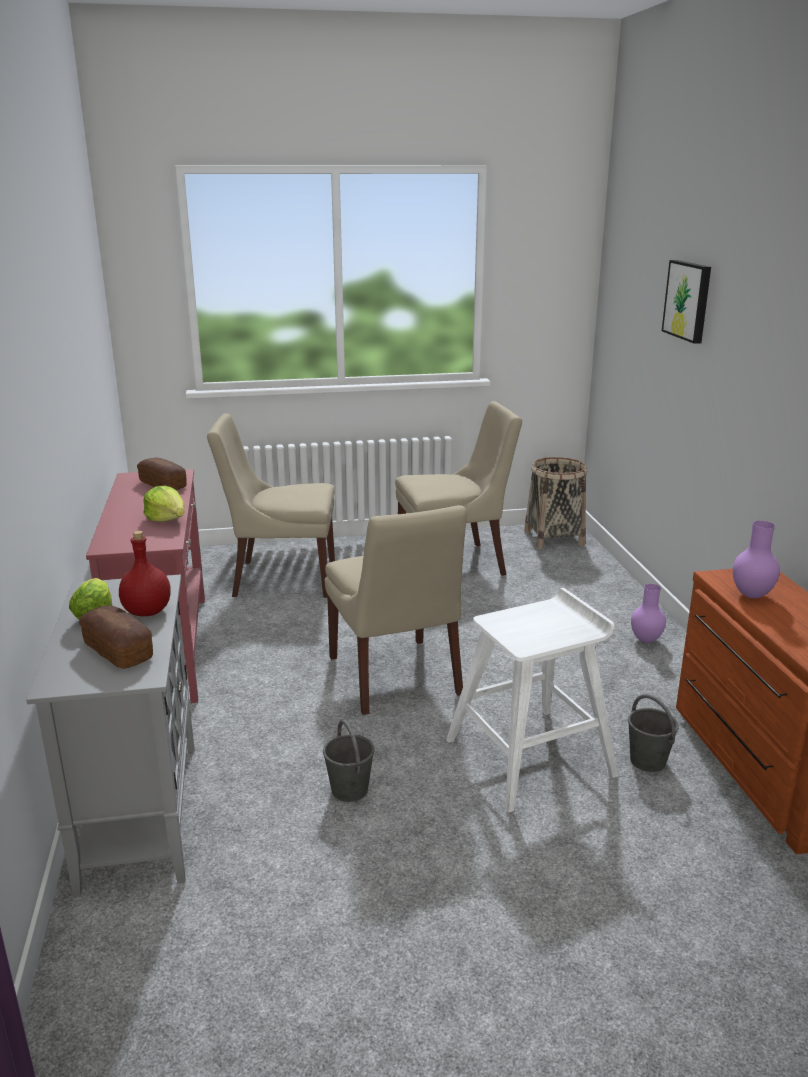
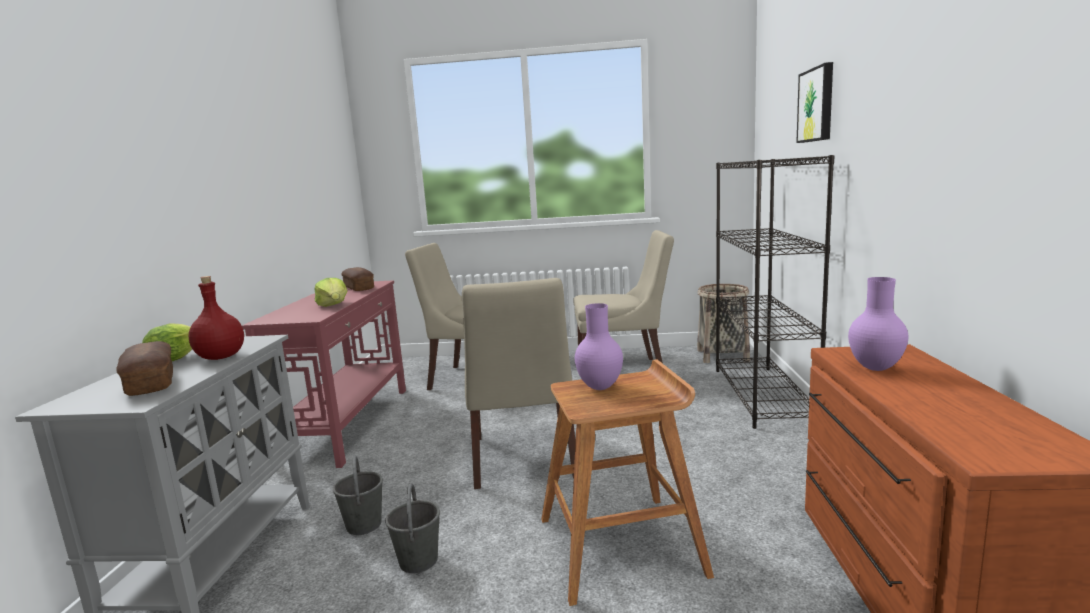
camera: 15 degrees right, 10 degrees down
white stool [446,588,618,813] -> brown stool [541,359,714,606]
grey bucket [628,694,679,772] -> grey bucket moved to [333,455,383,535]
purple vase [631,584,666,643] -> purple vase moved to [575,303,623,390]
none -> black bookcase [716,155,834,429]

